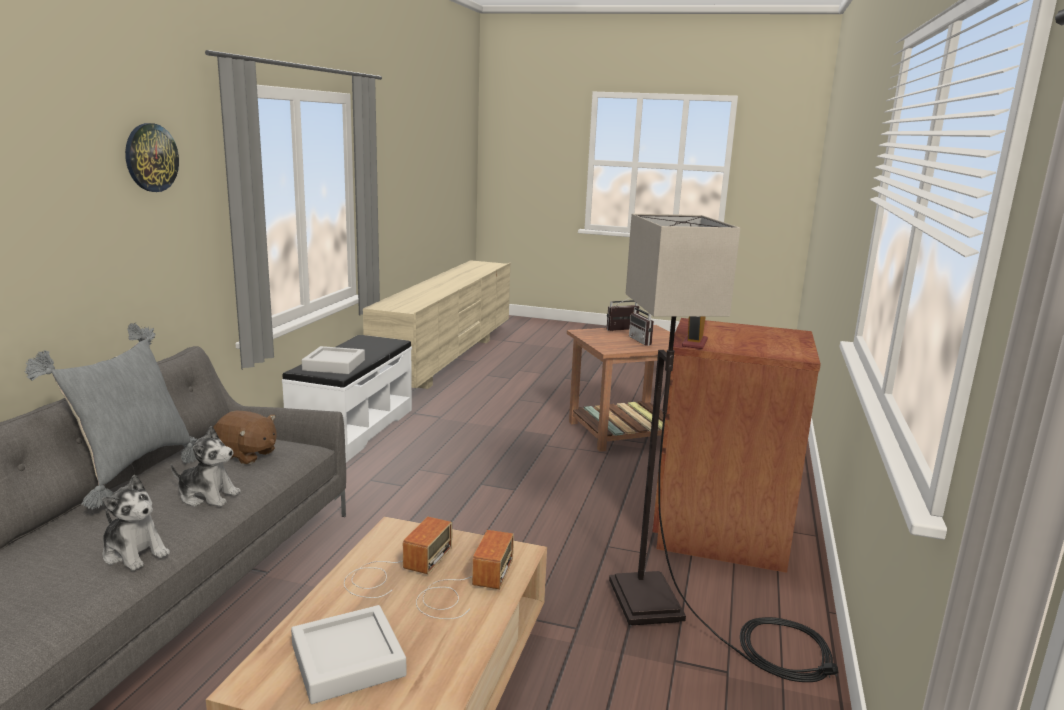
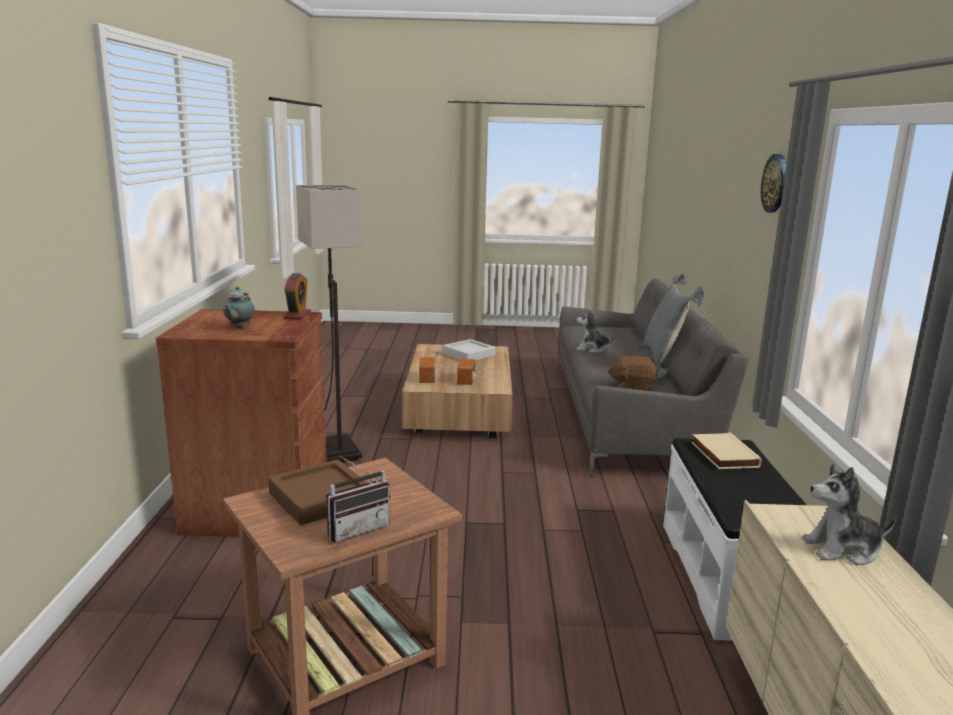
camera: 165 degrees right, 0 degrees up
plush toy [171,426,241,507] -> plush toy moved to [802,464,896,565]
grey tray [302,346,365,374] -> beige book [691,433,762,469]
radio [629,307,654,346] -> brown tray [268,459,367,525]
none -> teapot [223,286,255,329]

